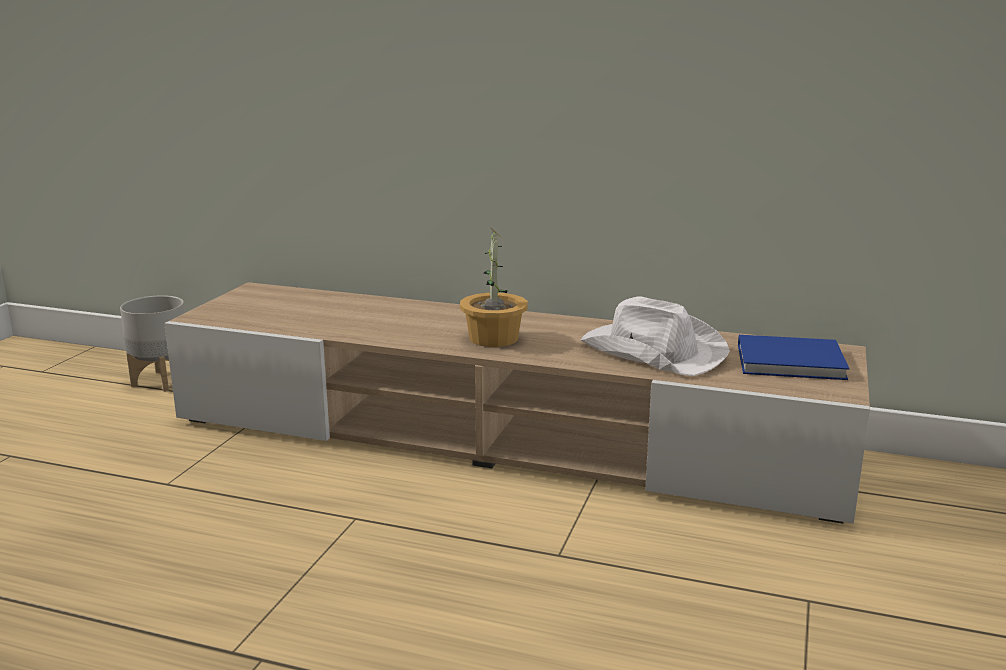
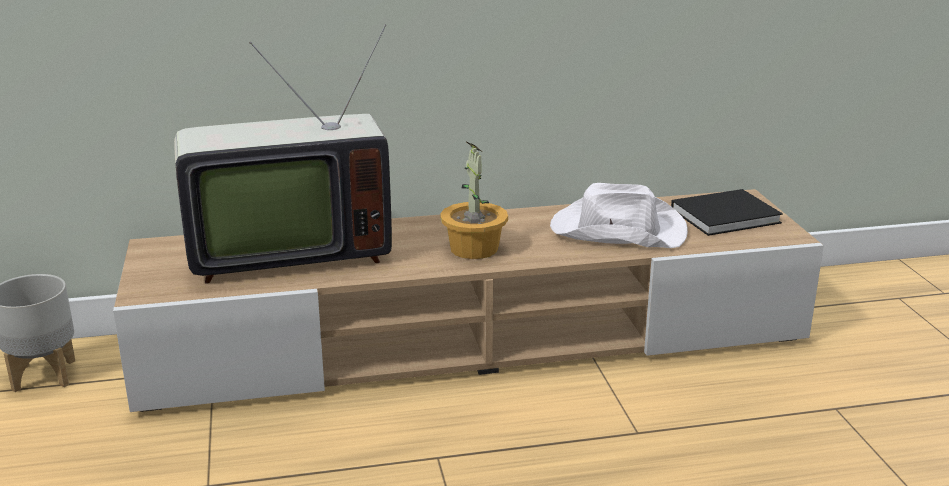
camera: 30 degrees left, 5 degrees up
blue book [738,335,849,380] -> black book [671,189,783,236]
none -> television [174,25,392,284]

